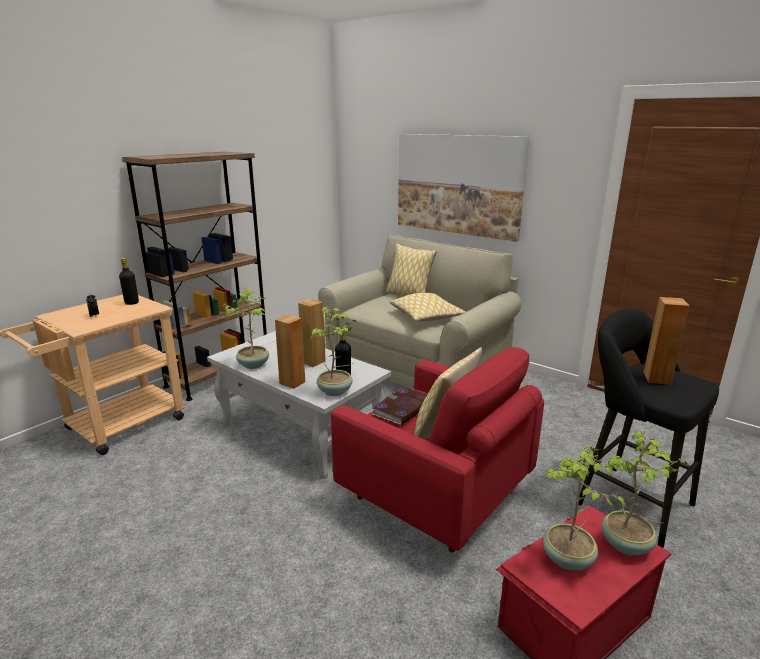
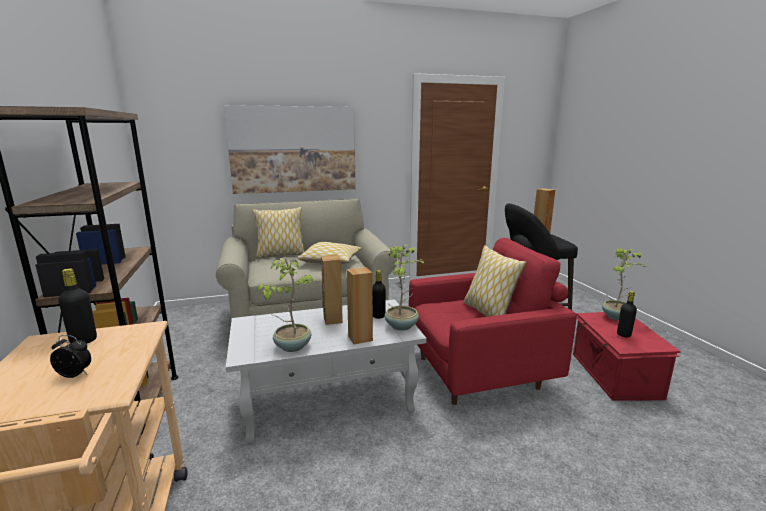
camera: 55 degrees left, 5 degrees down
book [371,387,427,425] -> none
potted plant [543,445,626,570] -> black bottle [617,291,637,337]

